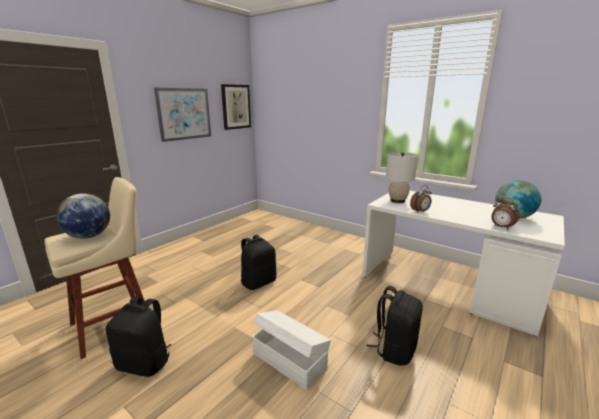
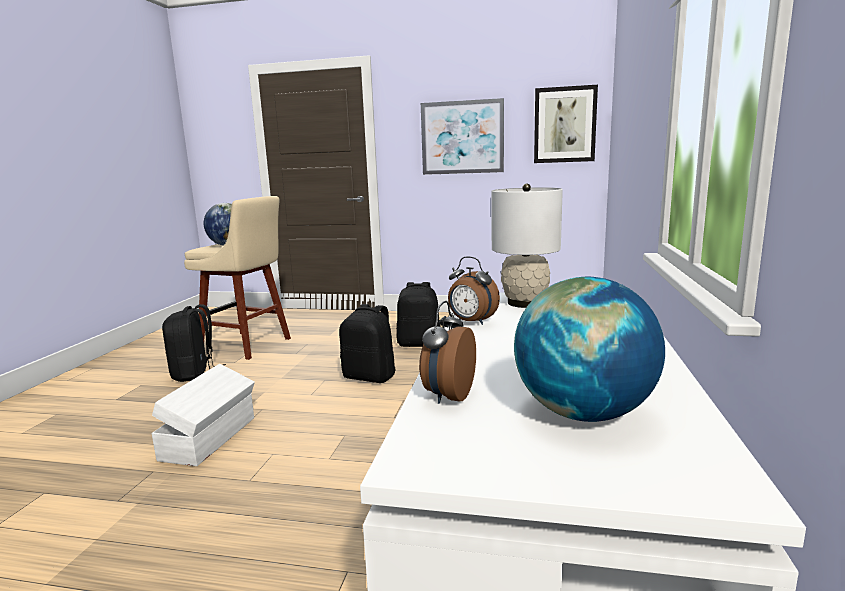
camera: 65 degrees right, 5 degrees down
black backpack [366,286,423,365] -> black backpack moved to [396,282,441,347]

